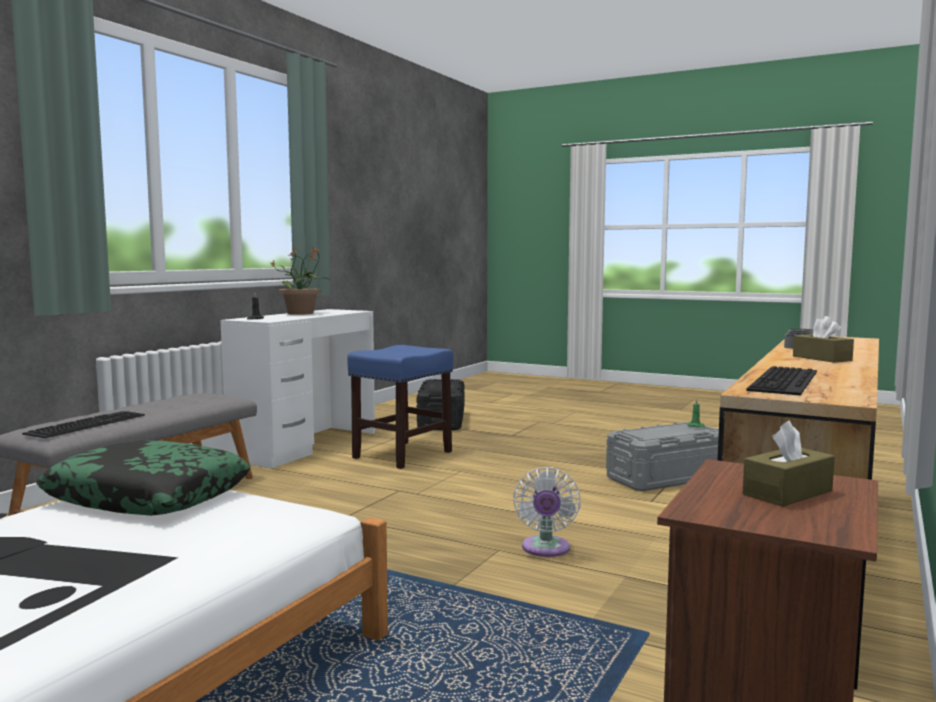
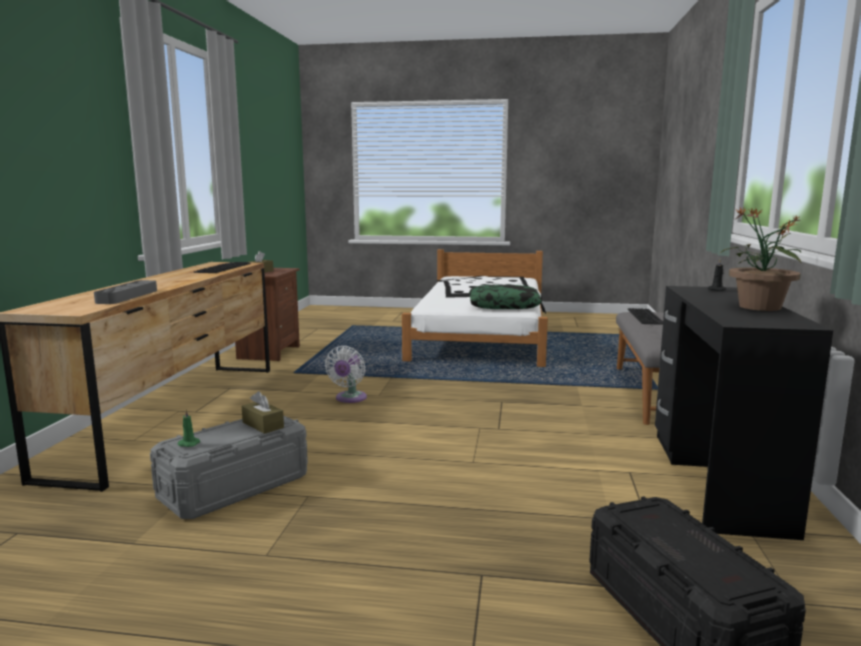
camera: 160 degrees right, 5 degrees up
white desk [220,309,375,469] -> black desk [655,286,833,540]
blue stool [347,345,453,469] -> none
white fan [513,467,581,557] -> white fan turned 150 degrees counterclockwise [325,346,367,403]
brown tissue box [793,316,854,363] -> brown tissue box moved to [242,391,284,434]

